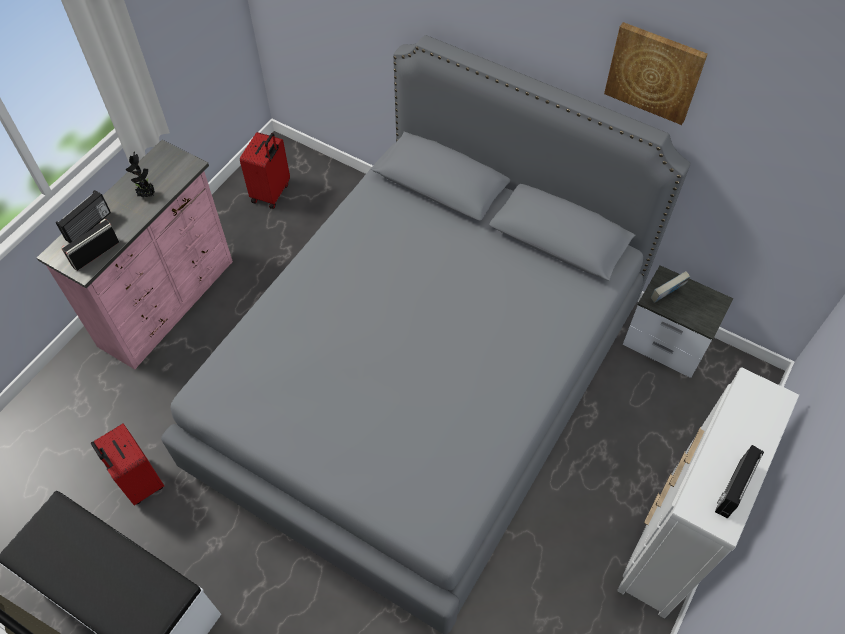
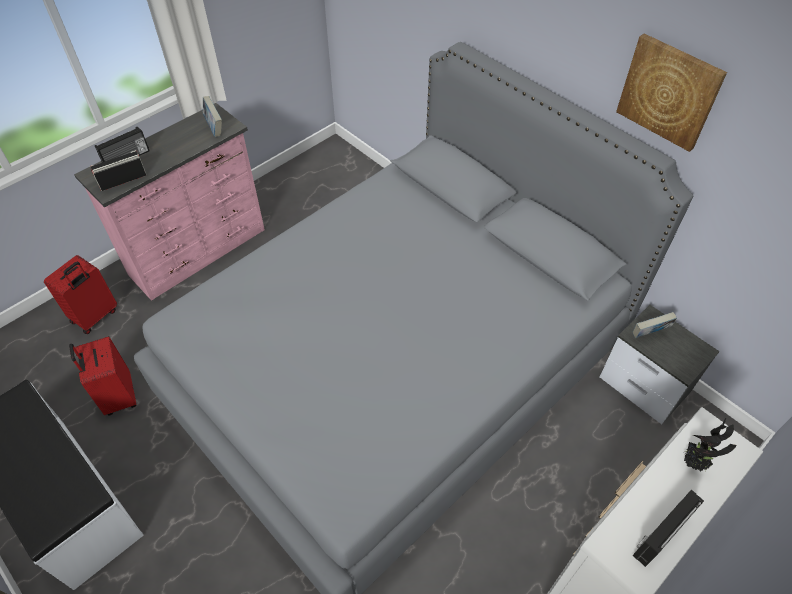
camera: 15 degrees right, 5 degrees down
potted plant [126,152,155,198] -> potted plant moved to [684,418,737,472]
red suitcase [240,132,290,209] -> red suitcase moved to [44,255,117,334]
none -> book [203,96,222,137]

